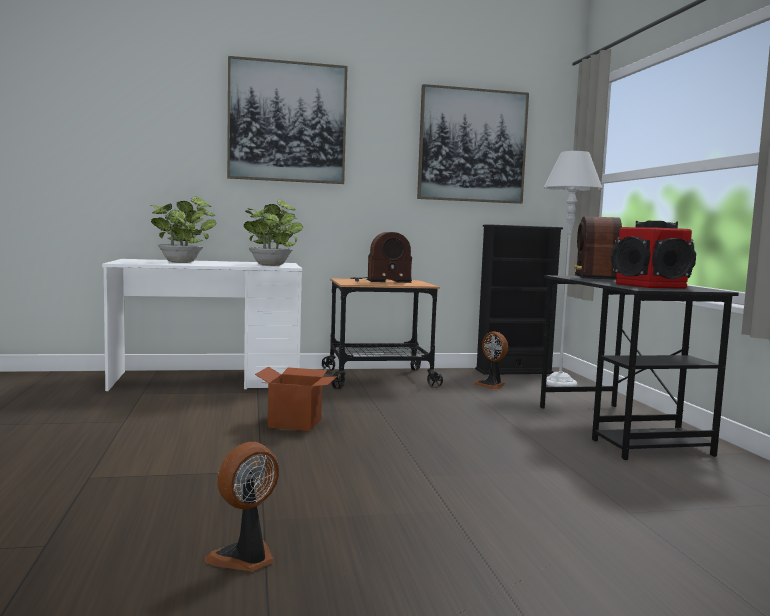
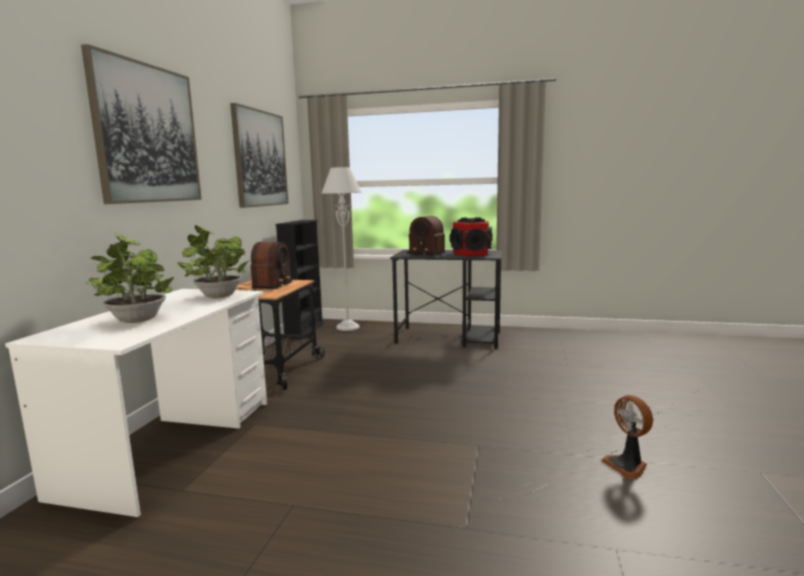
camera: 65 degrees left, 5 degrees up
cardboard box [255,366,337,431] -> none
fan [474,331,508,389] -> none

